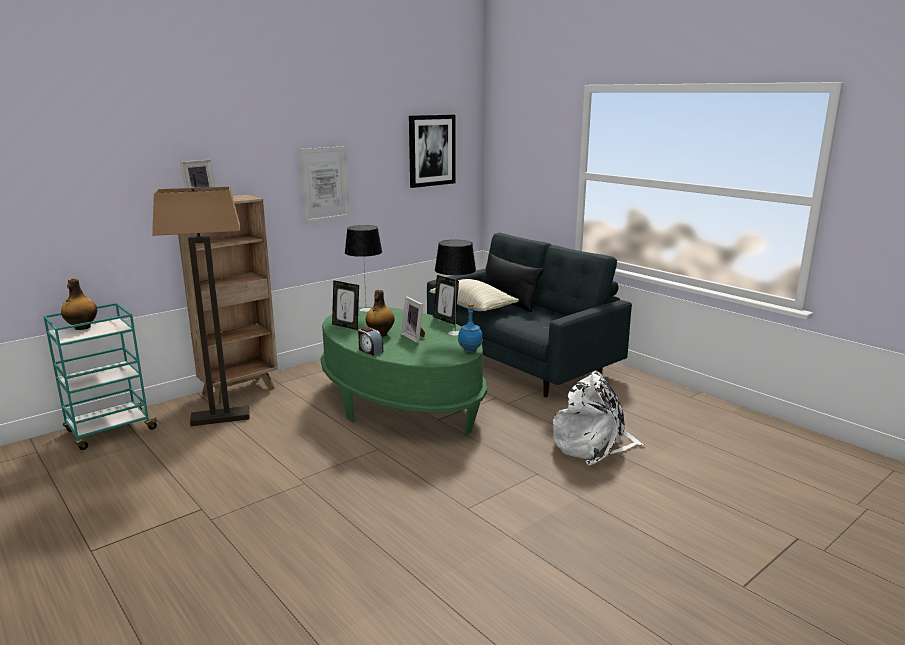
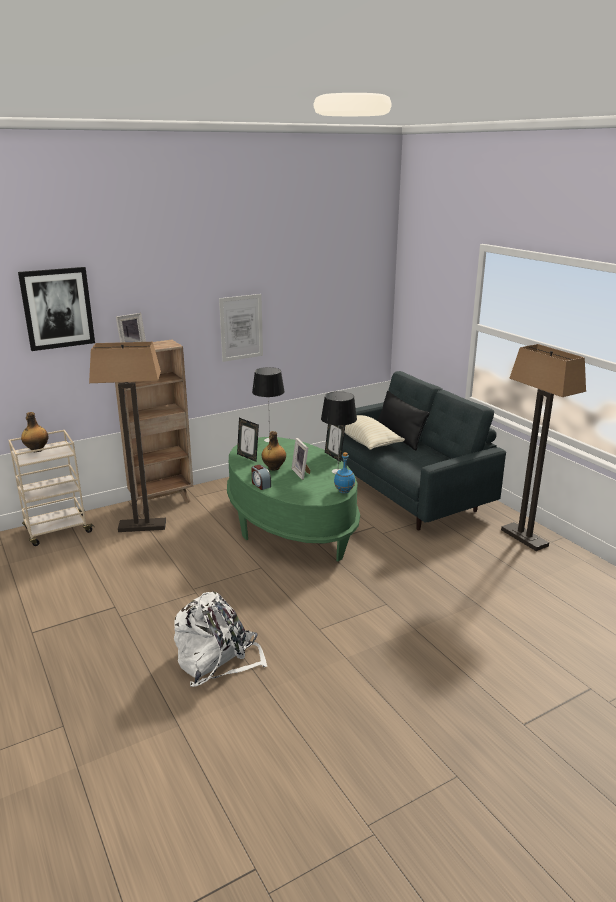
camera: 10 degrees right, 5 degrees up
turquoise cart [43,303,160,450] -> beige cart [8,430,94,546]
picture [409,115,456,188] -> picture moved to [18,267,95,351]
white backpack [553,371,644,466] -> white backpack moved to [174,592,268,687]
none -> floor lamp [501,344,586,551]

